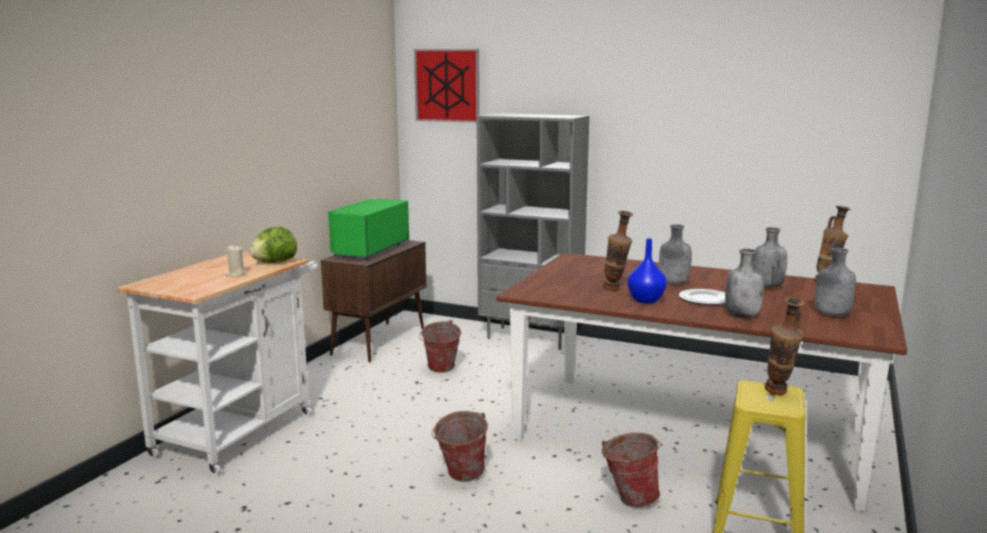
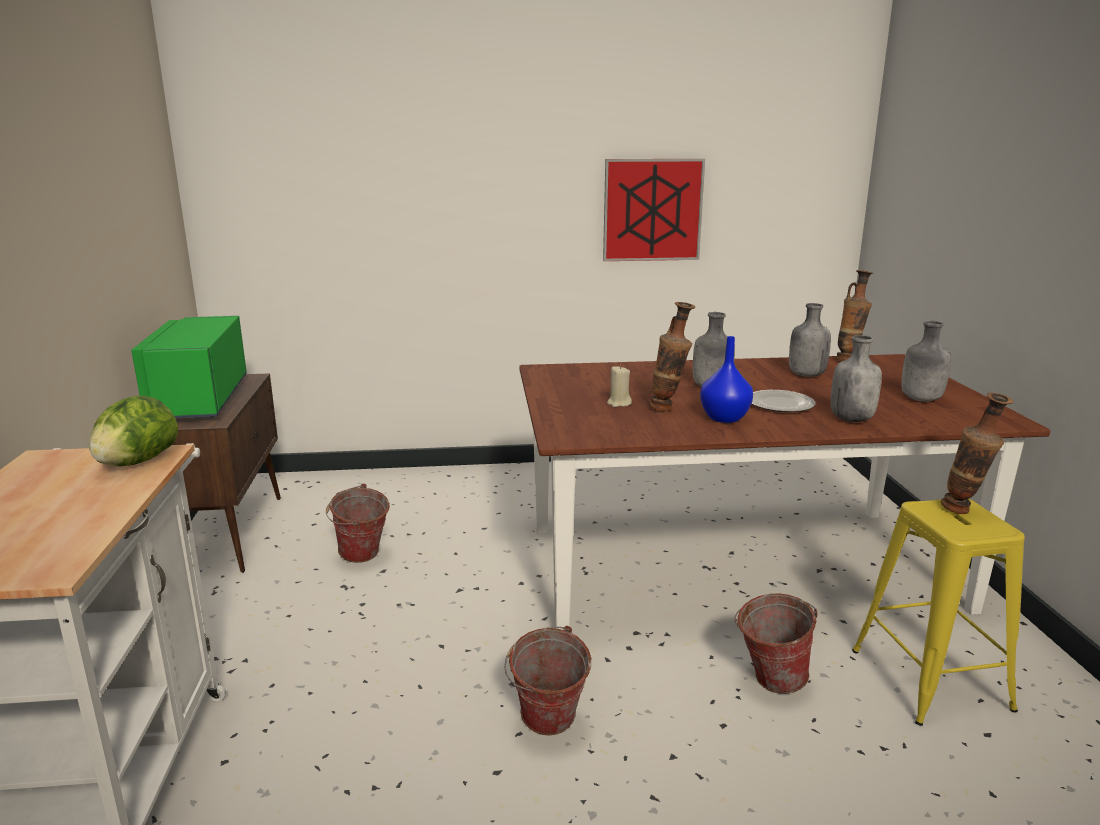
camera: 30 degrees left, 5 degrees up
beige candle [226,245,246,277] -> beige candle moved to [607,365,632,407]
picture [414,49,479,123] -> picture moved to [603,159,705,261]
grey bookcase [477,113,589,350] -> none

